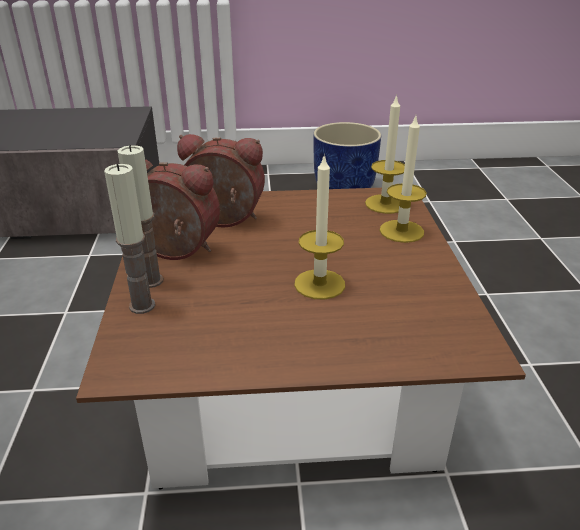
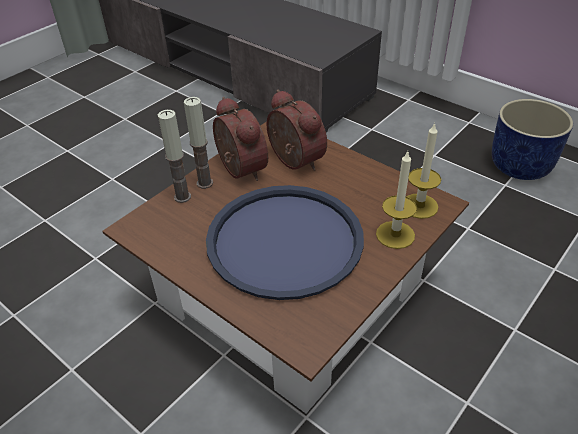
camera: 45 degrees right, 10 degrees up
candle [294,153,345,300] -> blue tray [206,185,364,300]

